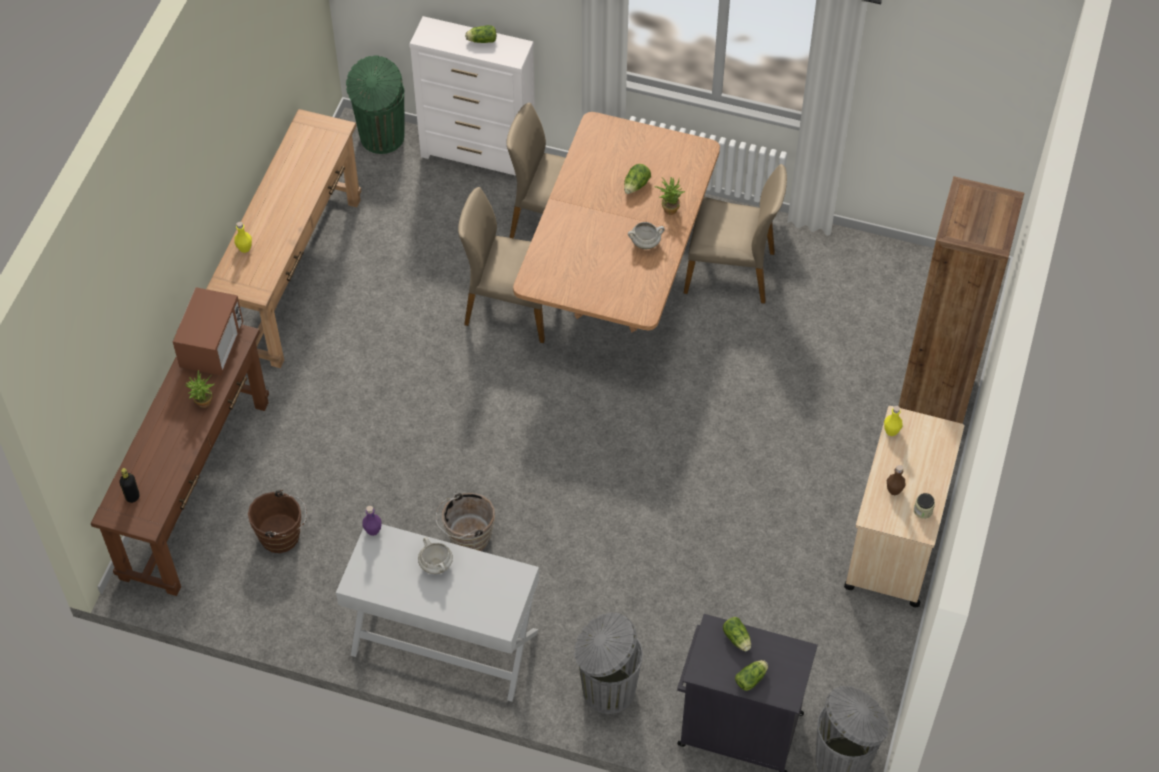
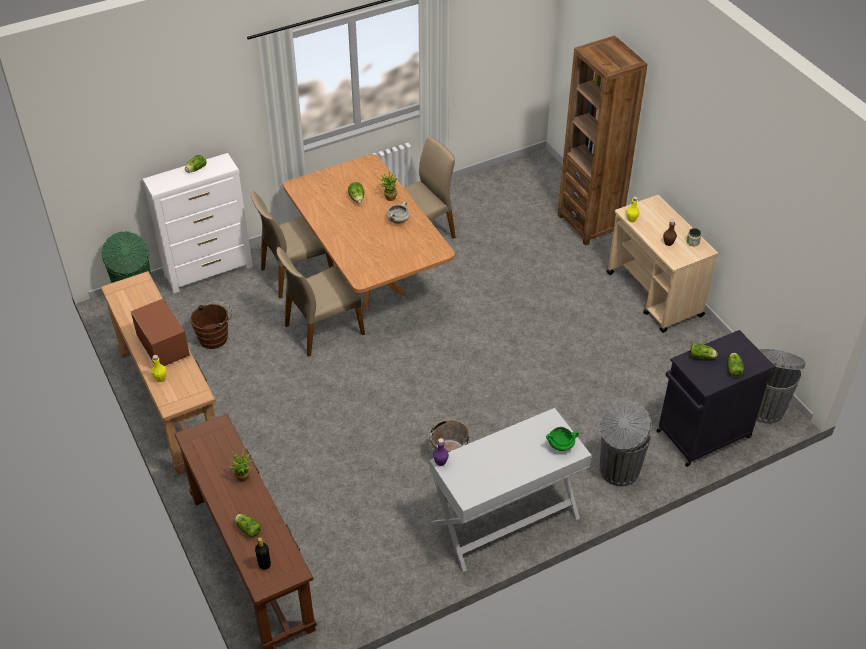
camera: 45 degrees left, 10 degrees down
microwave [173,287,243,375] -> microwave moved to [131,299,190,366]
brown bucket [248,490,307,553] -> brown bucket moved to [190,302,232,349]
white cooking pot [418,537,453,574] -> none
none -> lettuce [235,514,261,538]
none -> green cooking pot [546,427,579,451]

